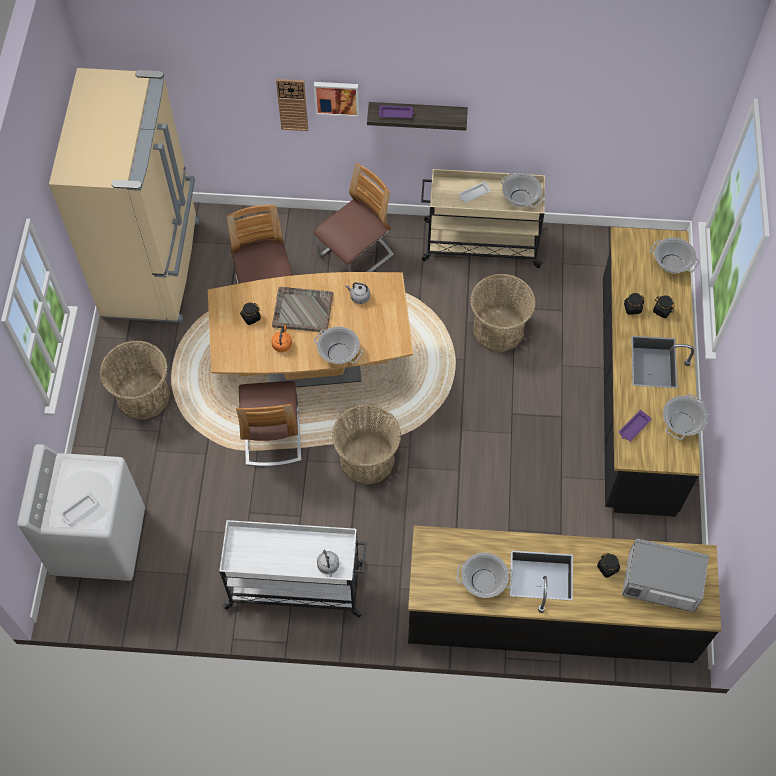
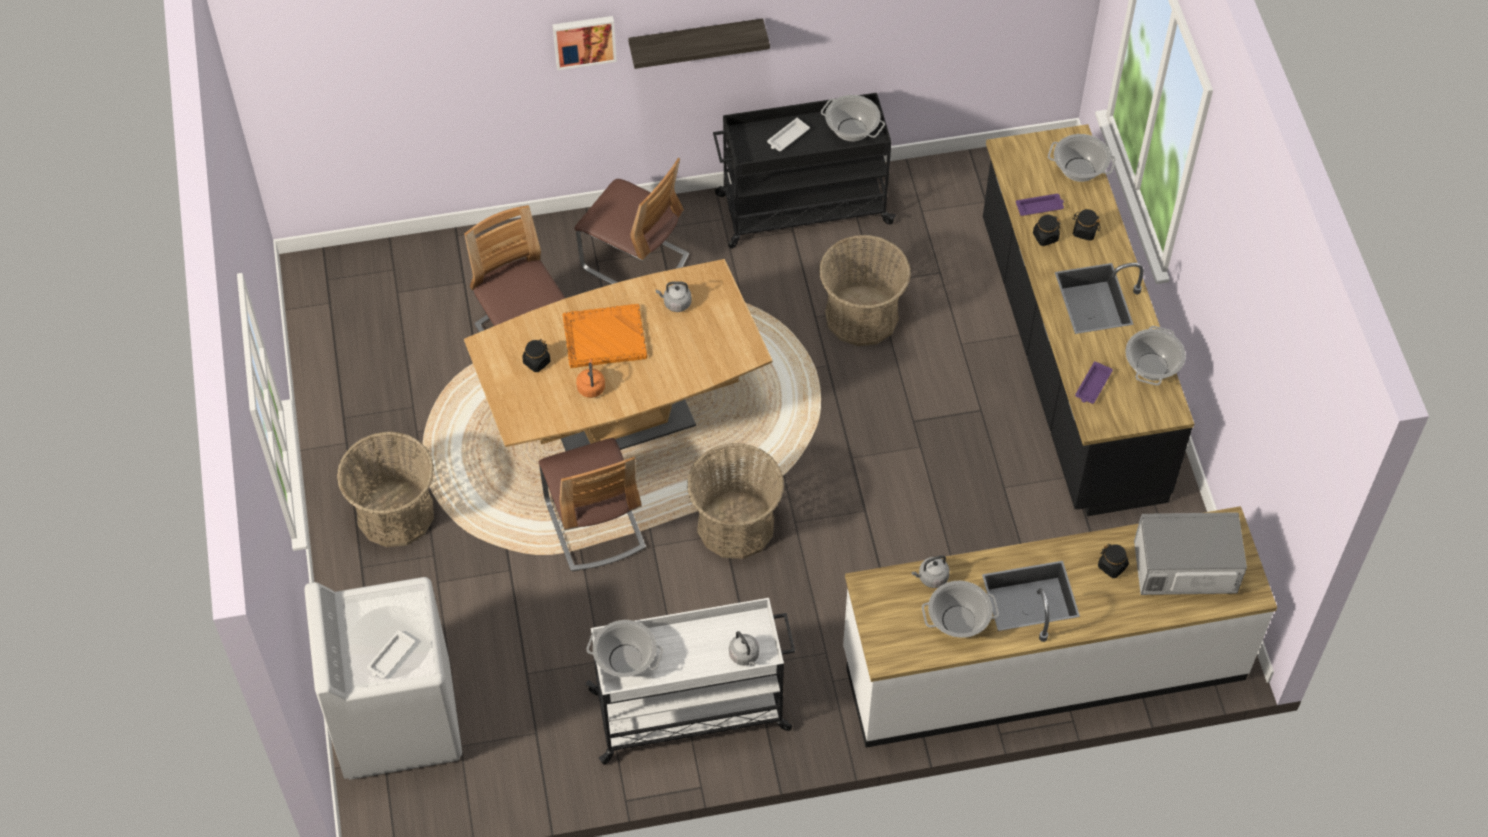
camera: 15 degrees left, 5 degrees down
beige fridge [49,68,200,322] -> none
grey tray [272,287,333,332] -> orange tray [562,304,647,368]
wall clock [276,79,308,131] -> none
chair [314,163,394,272] -> chair turned 90 degrees clockwise [574,158,689,284]
cooking pot [314,327,363,364] -> cooking pot moved to [586,620,663,677]
purple tray [379,105,414,118] -> purple tray moved to [1016,194,1064,216]
black counter [408,525,721,663] -> white counter [843,506,1277,748]
beige cart [421,169,545,268] -> black cart [713,93,896,249]
none -> grey kettle [911,555,950,588]

